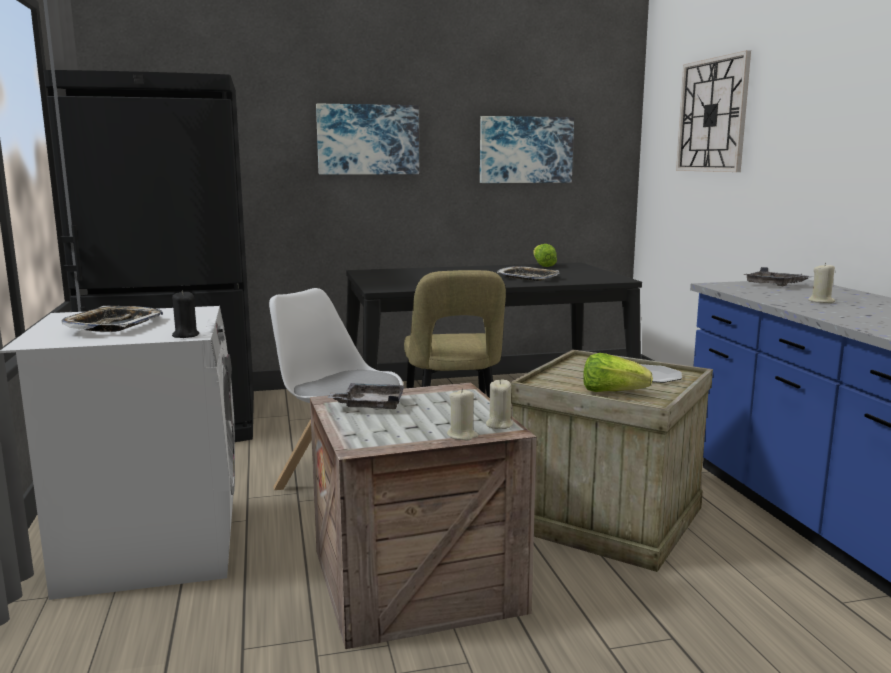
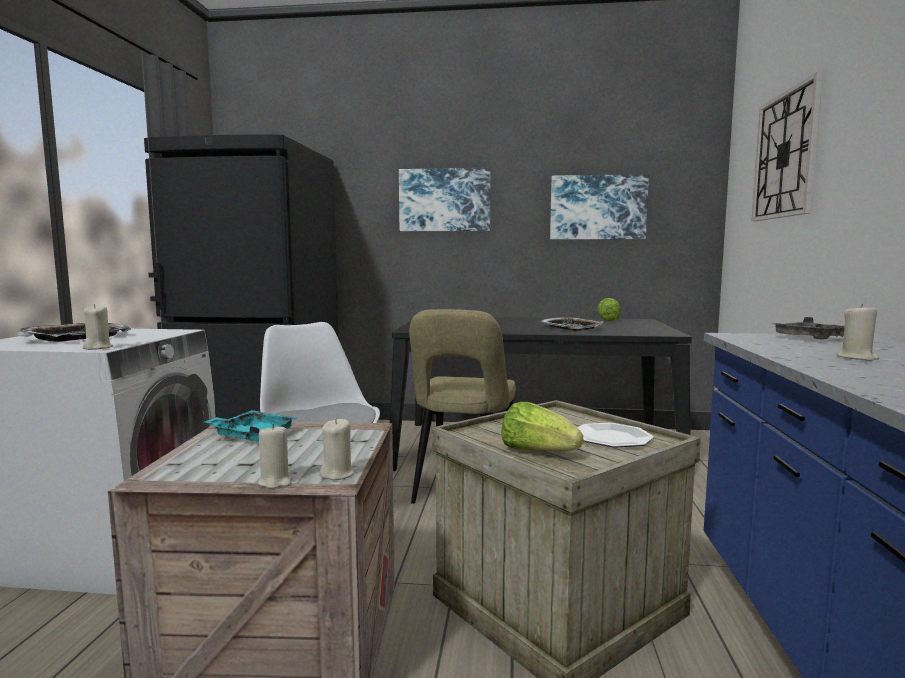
camera: 20 degrees right, 5 degrees down
black candle [172,291,199,338] -> beige candle [83,304,113,350]
grey tray [327,383,405,409] -> turquoise tray [204,410,297,442]

